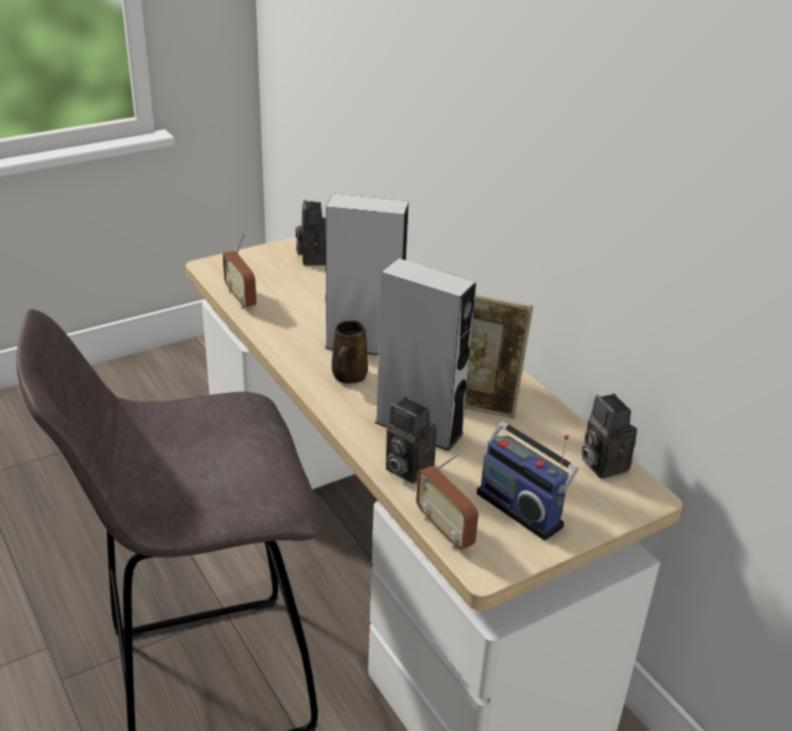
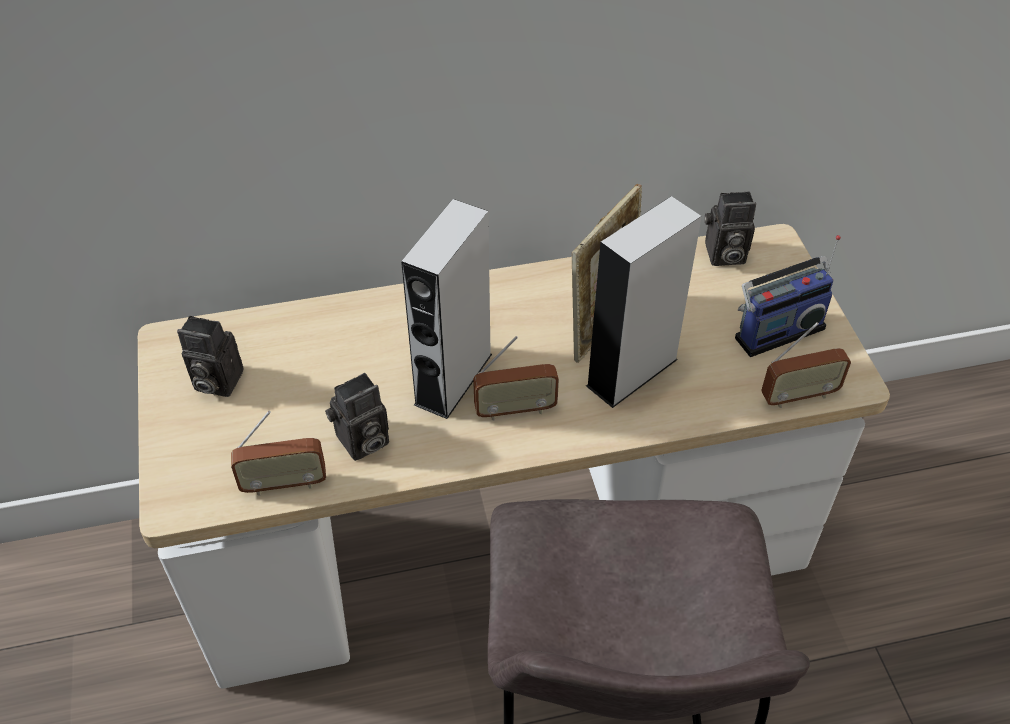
camera: 70 degrees left, 15 degrees up
brown mug [332,320,368,384] -> radio [473,336,559,421]
camera [386,397,437,483] -> camera moved to [325,373,389,461]

